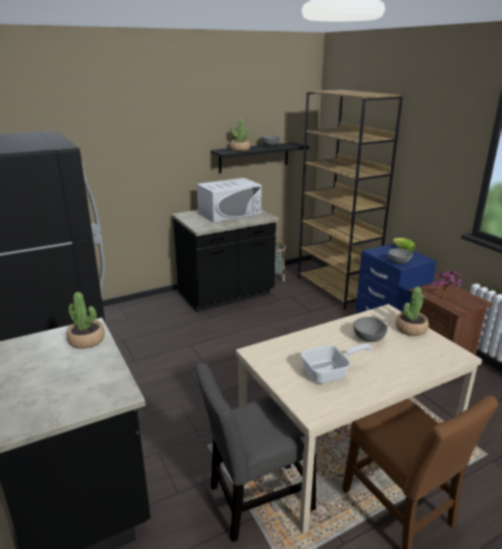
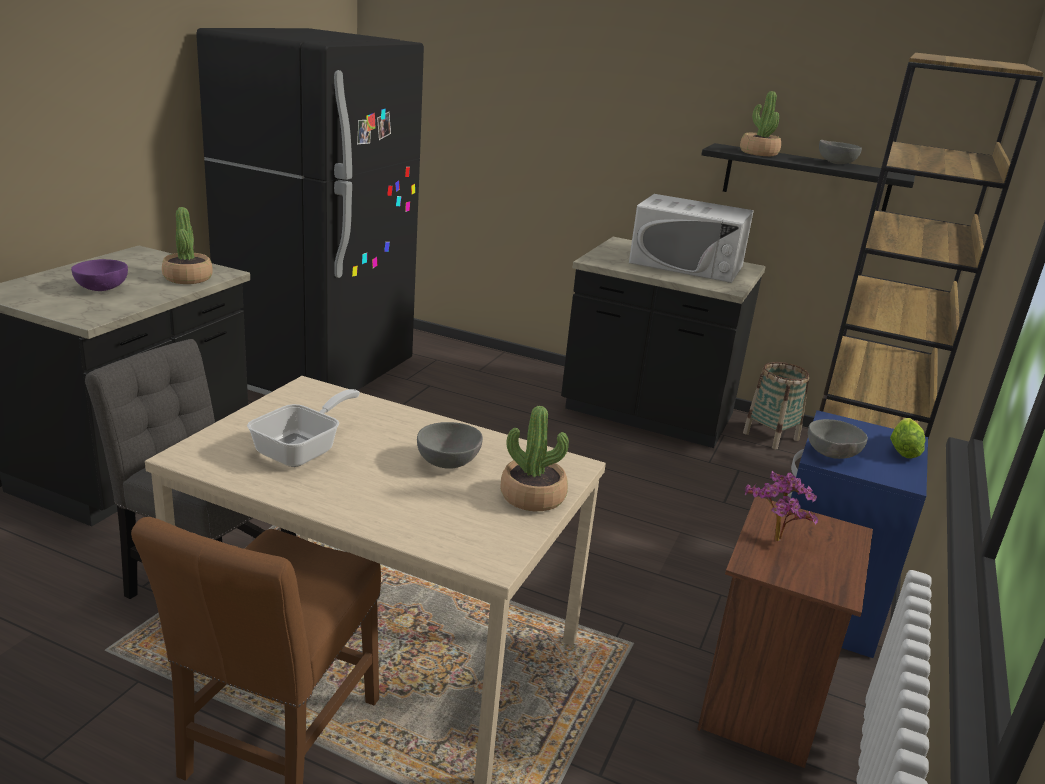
camera: 50 degrees right, 0 degrees up
frying pan [301,344,373,383] -> frying pan turned 90 degrees counterclockwise [247,389,360,467]
none -> purple bowl [71,259,128,291]

